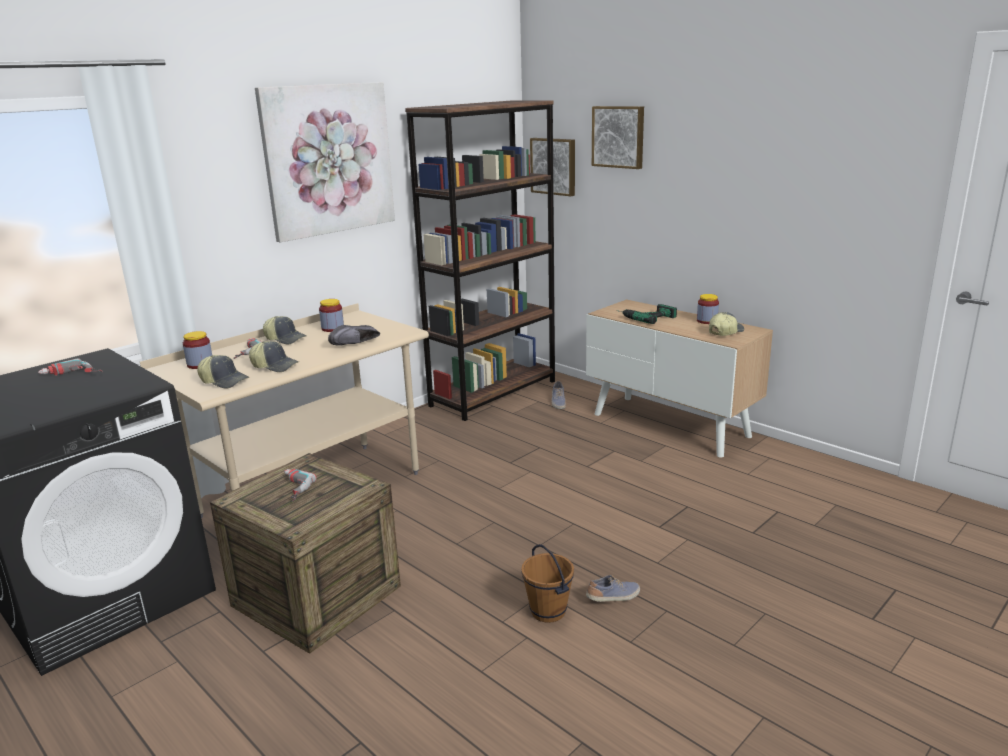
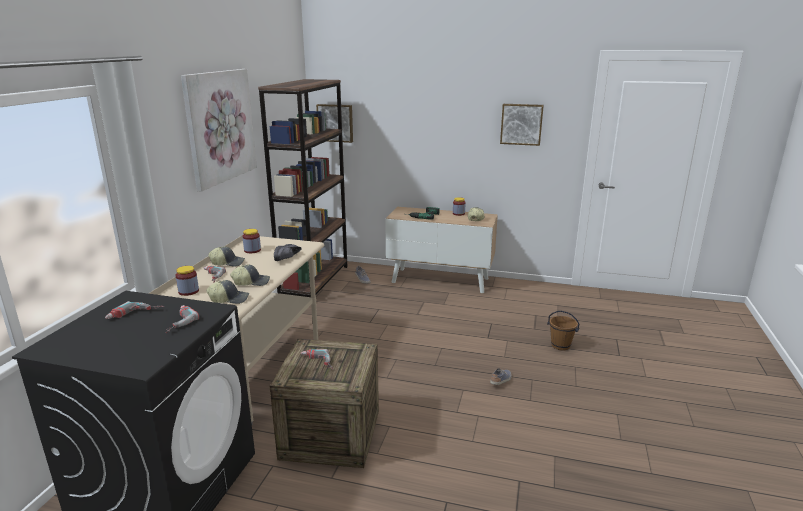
camera: 30 degrees left, 0 degrees up
brown bucket [521,544,574,623] -> brown bucket moved to [547,311,580,350]
picture [592,106,644,169] -> picture moved to [500,104,544,146]
none -> power drill [165,305,199,334]

